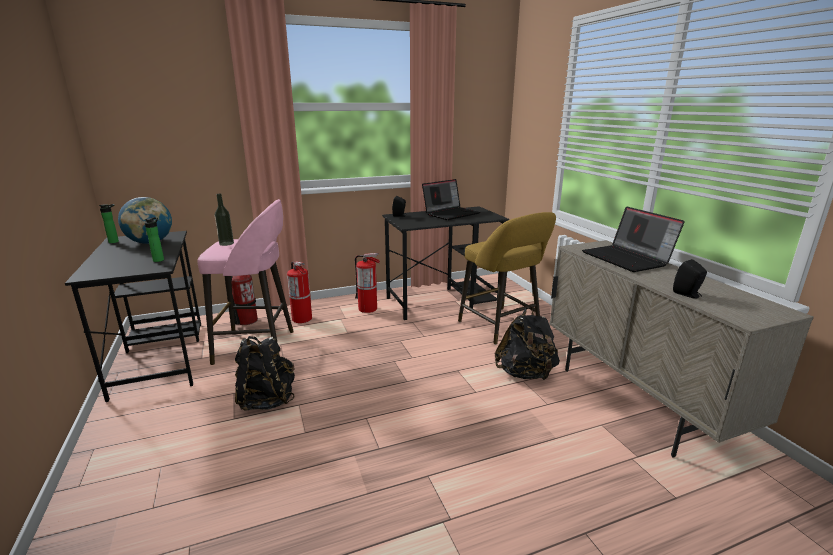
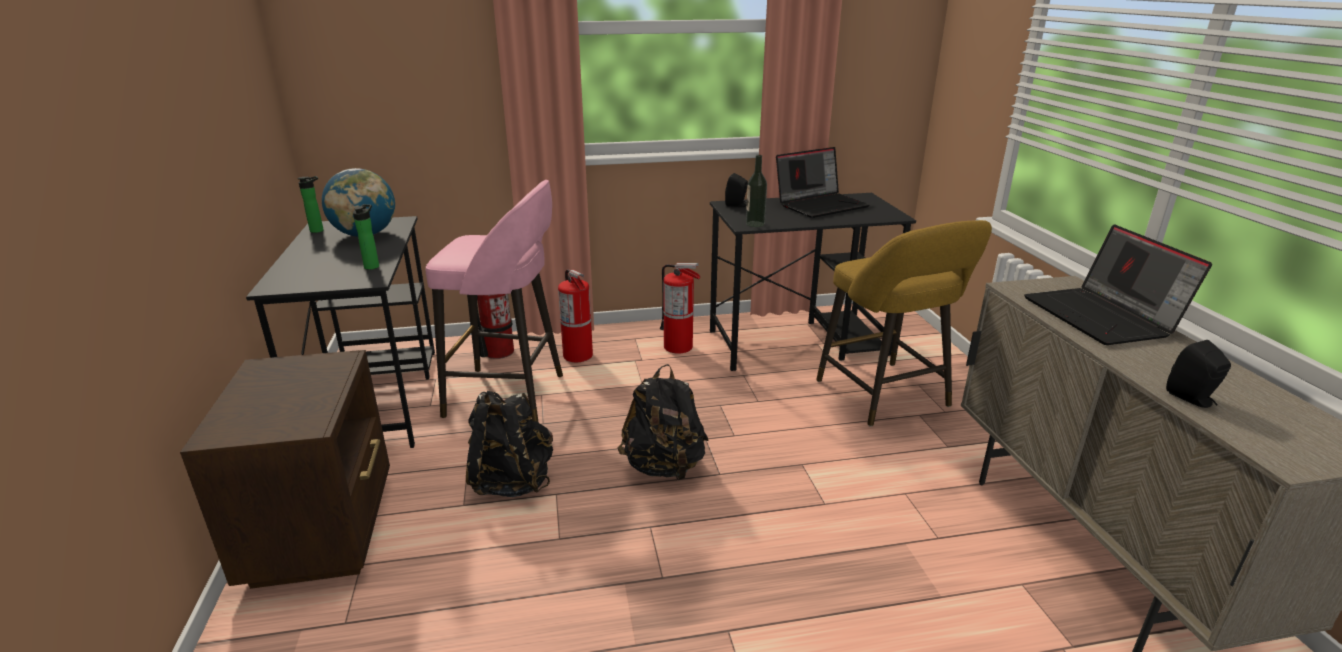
camera: 10 degrees right, 5 degrees up
bottle [215,193,234,246] -> bottle moved to [746,155,767,227]
black backpack [495,306,560,380] -> black backpack moved to [618,364,709,480]
none -> brown nightstand [180,350,390,589]

